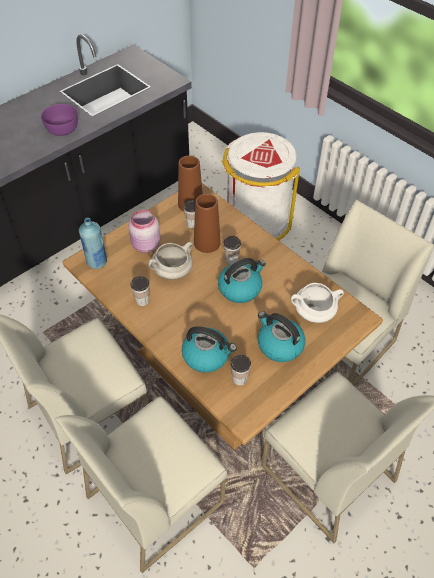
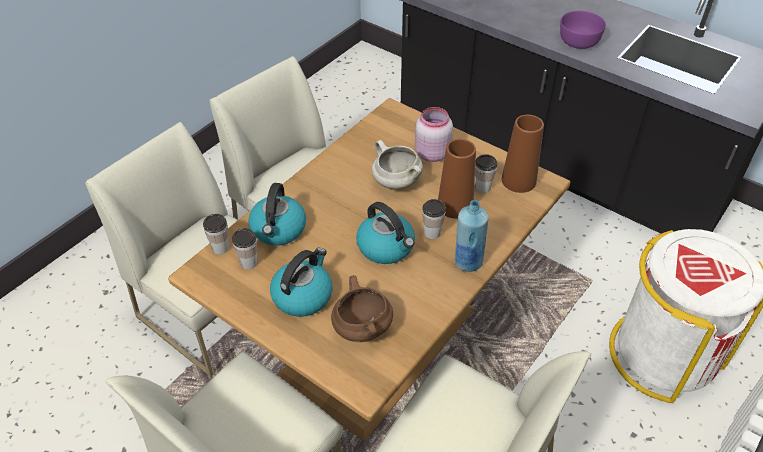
camera: 80 degrees right, 5 degrees down
blue bottle [79,218,107,269] -> blue bottle moved to [455,200,488,272]
cup [130,276,149,306] -> cup moved to [203,214,229,255]
white cooking pot [291,283,344,323] -> brown cooking pot [331,275,393,342]

